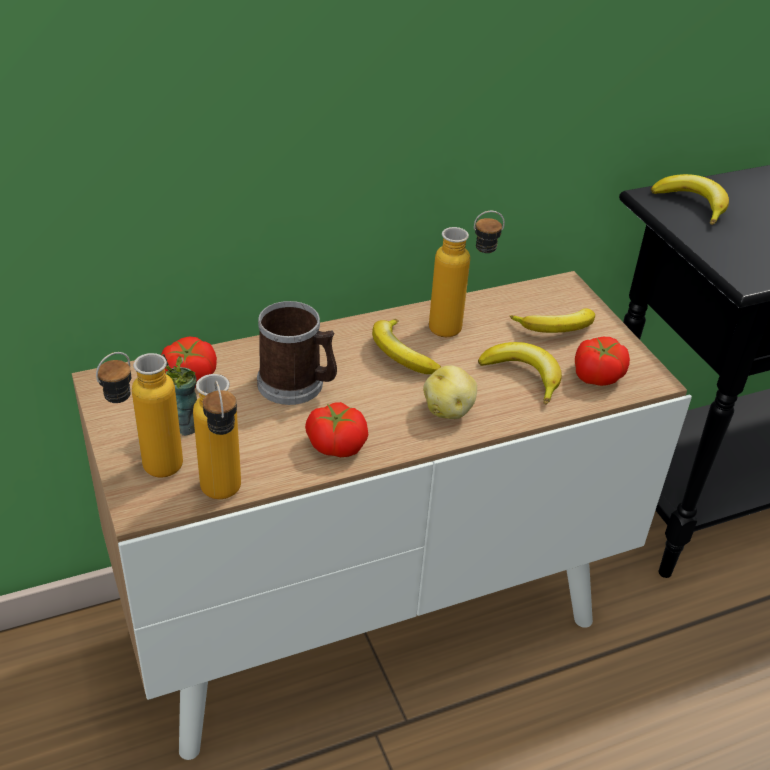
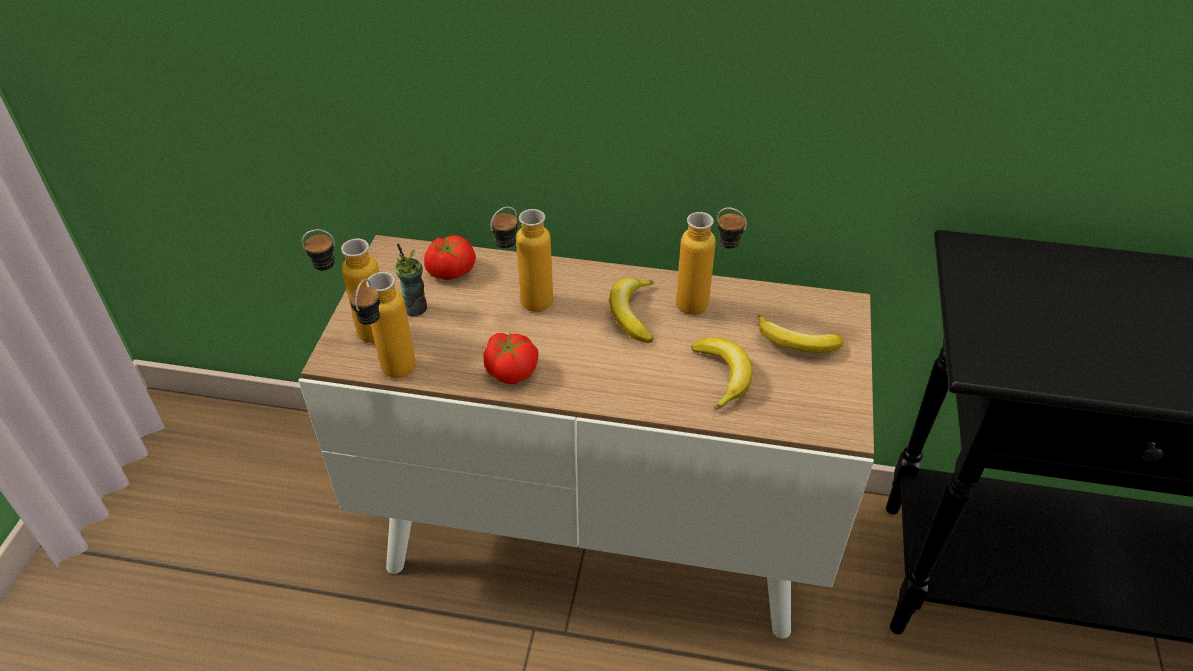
camera: 35 degrees right, 5 degrees up
mug [257,301,337,405] -> bottle [490,207,553,312]
potato [423,365,477,419] -> none
tomato [575,337,630,386] -> none
banana [651,174,729,225] -> none

